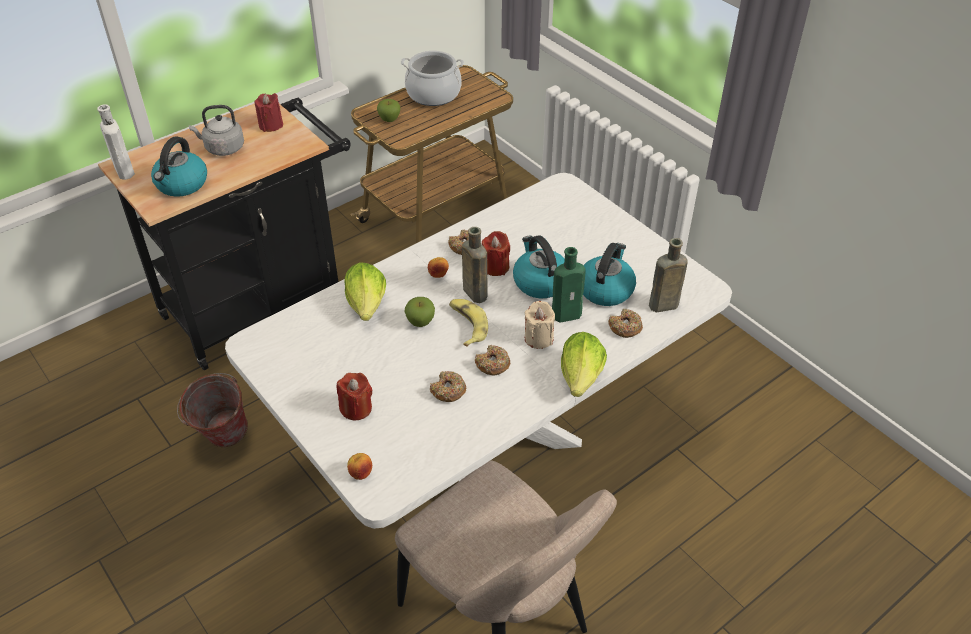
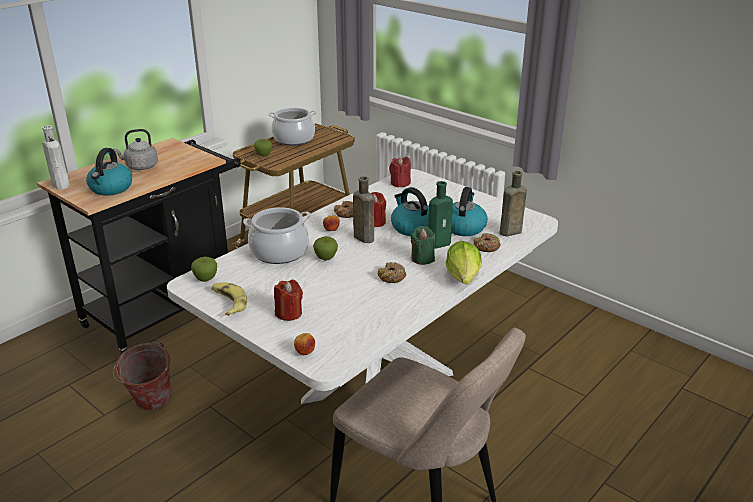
camera: 10 degrees left, 15 degrees down
red candle [254,93,283,132] -> red candle moved to [389,156,411,188]
lettuce [344,262,386,321] -> cooking pot [243,207,311,264]
donut [430,371,467,402] -> none
banana [449,299,488,347] -> banana moved to [212,282,247,316]
beige candle [525,301,555,349] -> green candle [411,226,435,265]
none -> apple [191,257,217,282]

